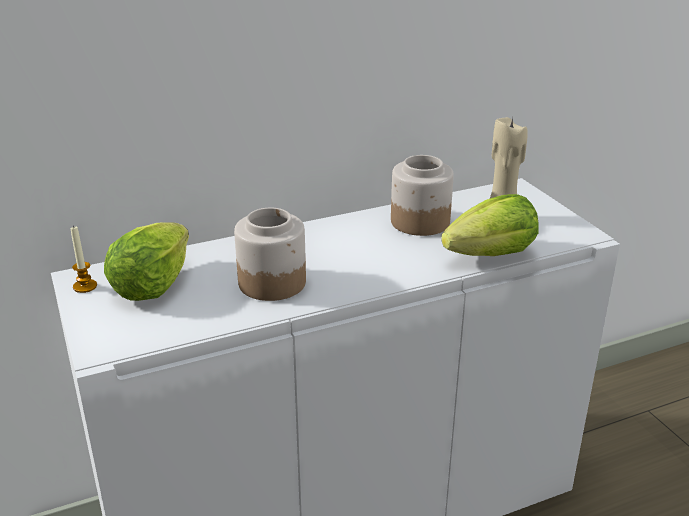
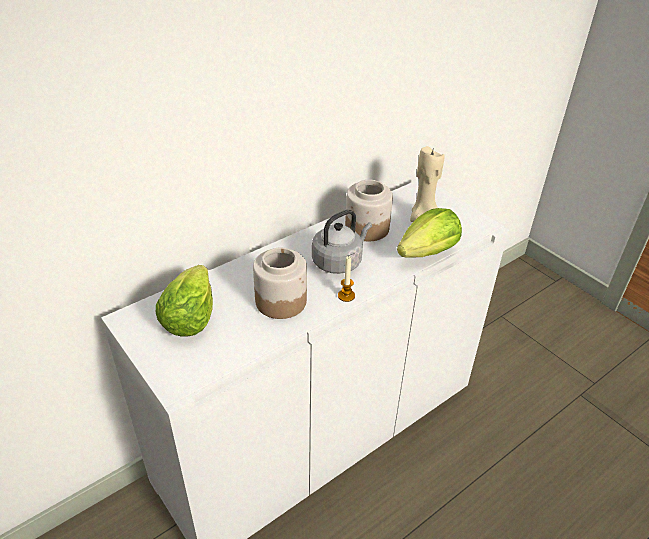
camera: 15 degrees left, 10 degrees up
candle [71,225,97,293] -> candle moved to [338,256,355,302]
none -> grey kettle [312,210,372,274]

